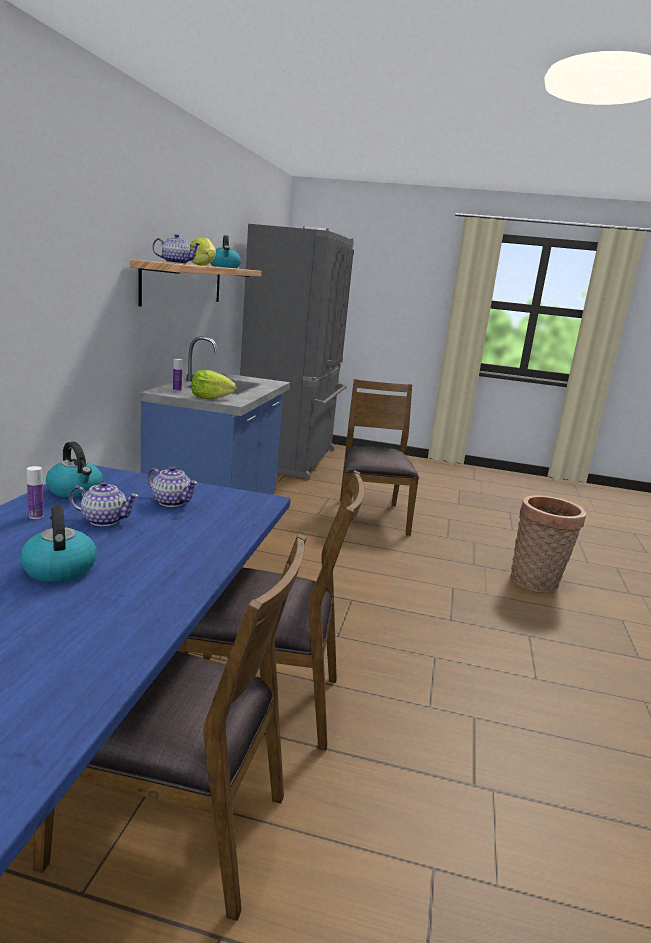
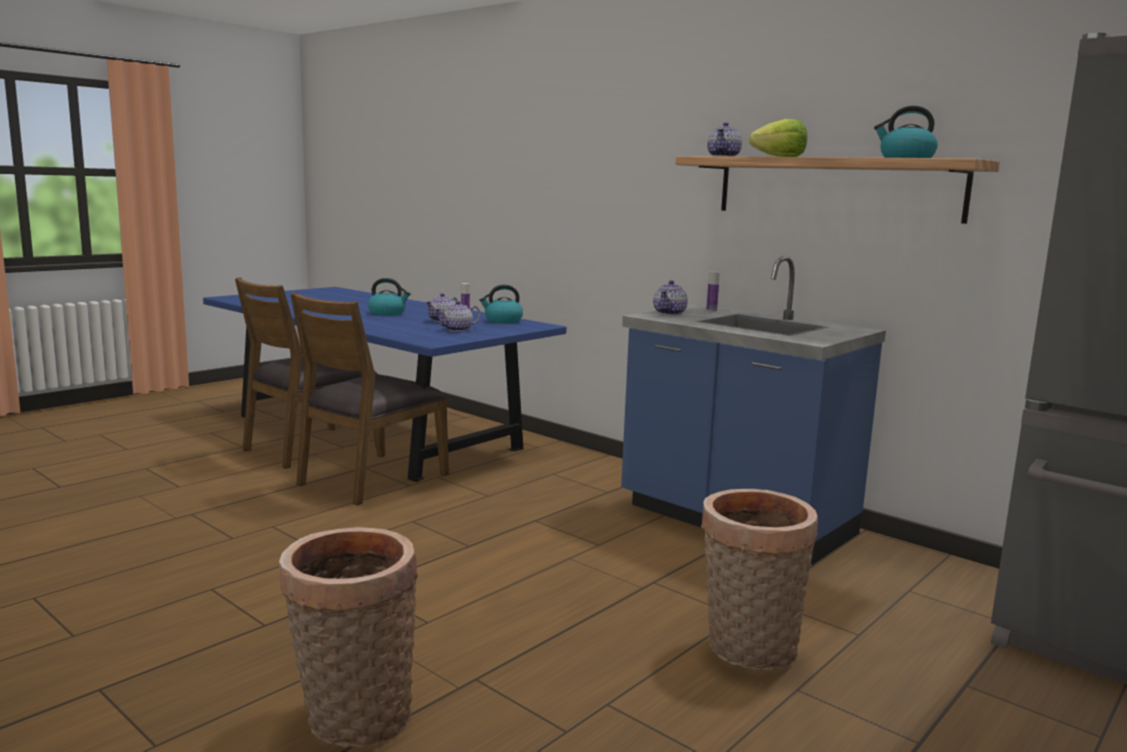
camera: 120 degrees right, 5 degrees down
lettuce [191,370,237,399] -> teapot [653,280,688,315]
brown chair [340,379,419,536] -> basket [701,489,818,670]

